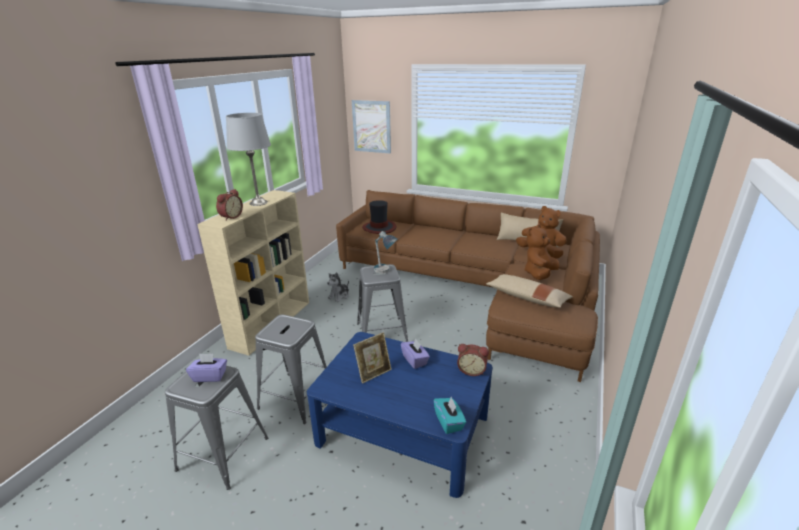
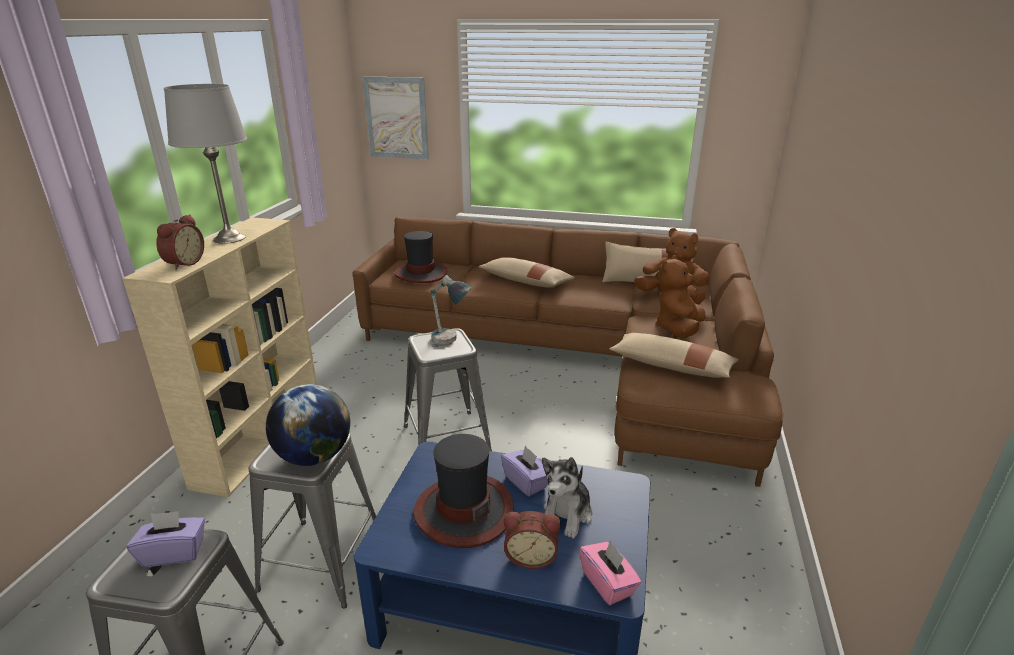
camera: 10 degrees left, 0 degrees up
plush toy [327,272,349,302] -> plush toy moved to [542,457,593,539]
picture frame [353,332,392,384] -> hat [413,434,514,548]
turquoise tissue box [434,397,466,434] -> pink tissue box [579,540,641,605]
alarm clock [457,344,489,376] -> alarm clock moved to [504,511,561,569]
none -> globe [266,384,350,466]
none -> beige pillow [479,257,575,288]

